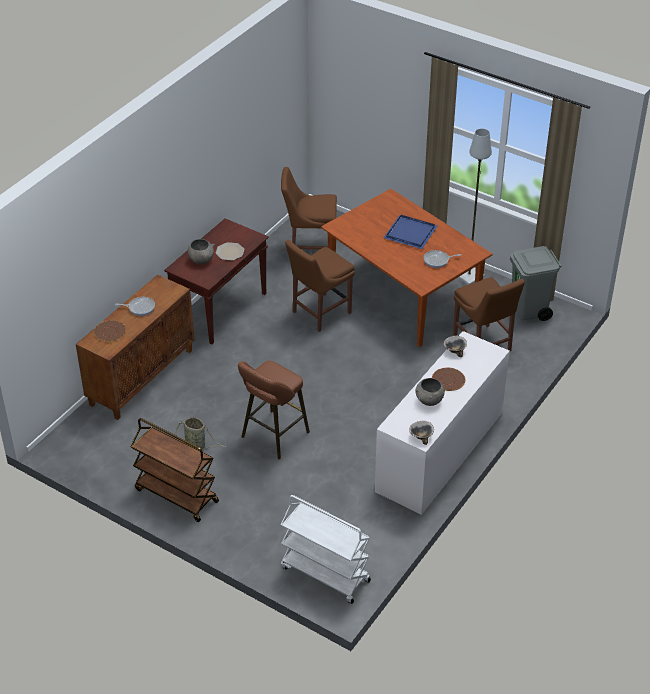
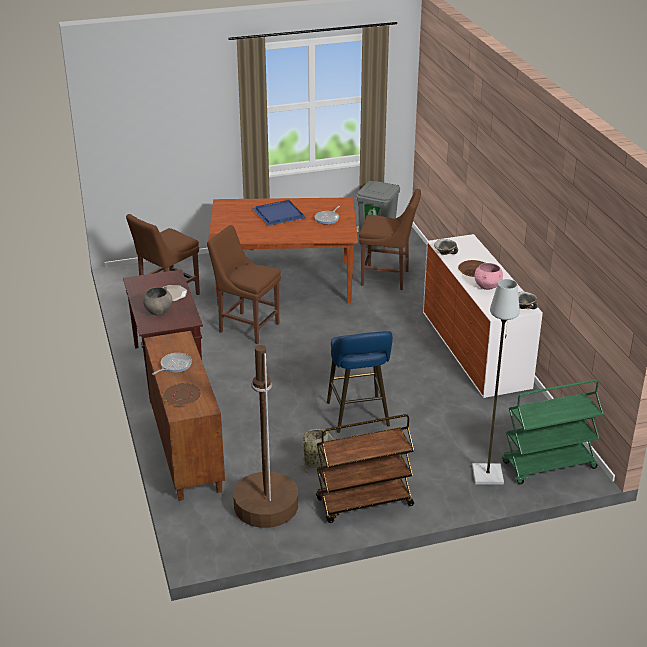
camera: 50 degrees left, 10 degrees down
brown stool [238,361,310,459] -> blue stool [327,331,393,433]
white cart [281,495,371,604] -> green cart [502,379,603,484]
brown chair [285,240,355,332] -> brown chair turned 120 degrees clockwise [207,225,281,344]
grey bowl [415,378,445,406] -> pink bowl [474,263,503,290]
grey floor lamp [458,129,492,285] -> grey floor lamp moved to [472,279,520,485]
none -> brown floor lamp [233,345,298,528]

